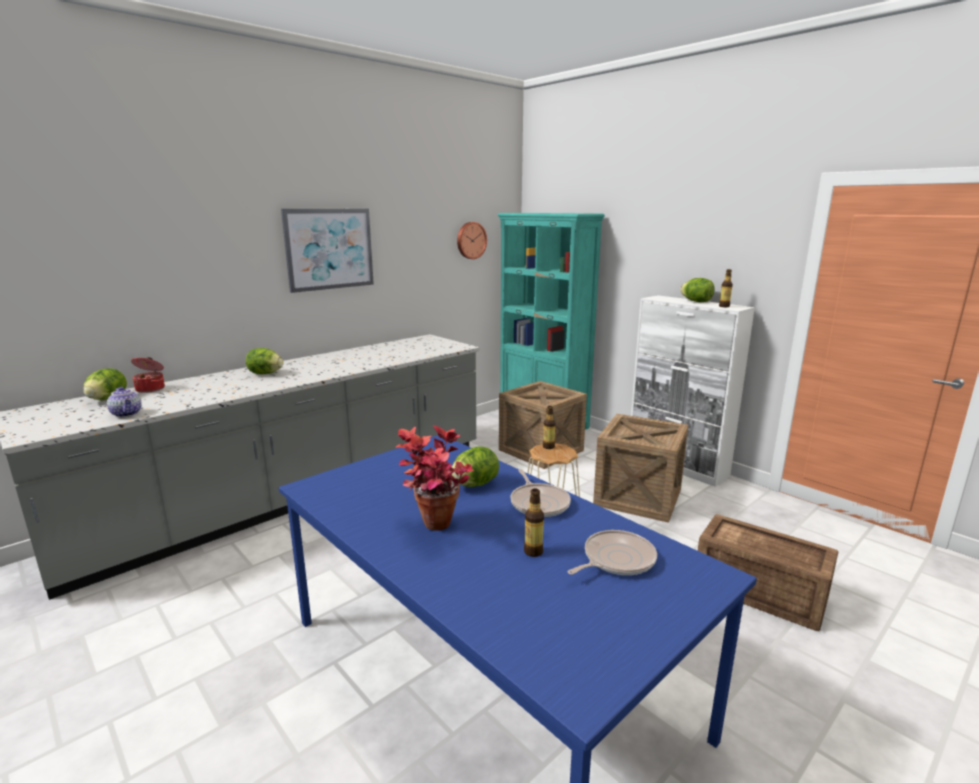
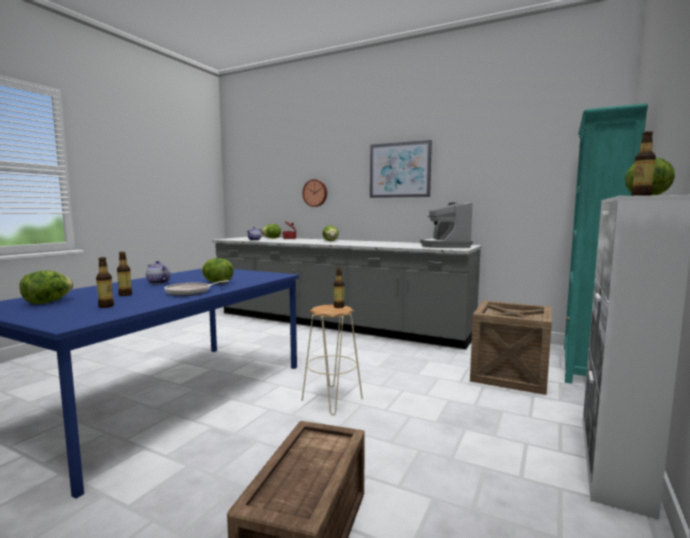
camera: 70 degrees right, 10 degrees down
potted plant [396,425,474,531] -> teapot [146,261,171,284]
wall clock [457,222,487,259] -> wall clock moved to [302,179,327,207]
frying pan [568,530,657,575] -> bottle [96,257,114,308]
crate [593,414,688,523] -> none
none -> lettuce [20,271,74,304]
none -> coffee machine [420,202,473,248]

